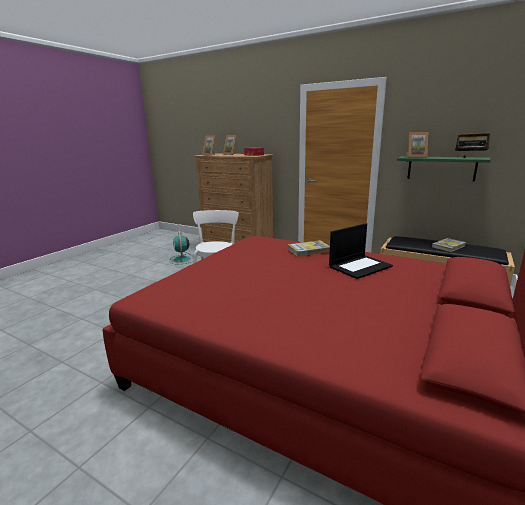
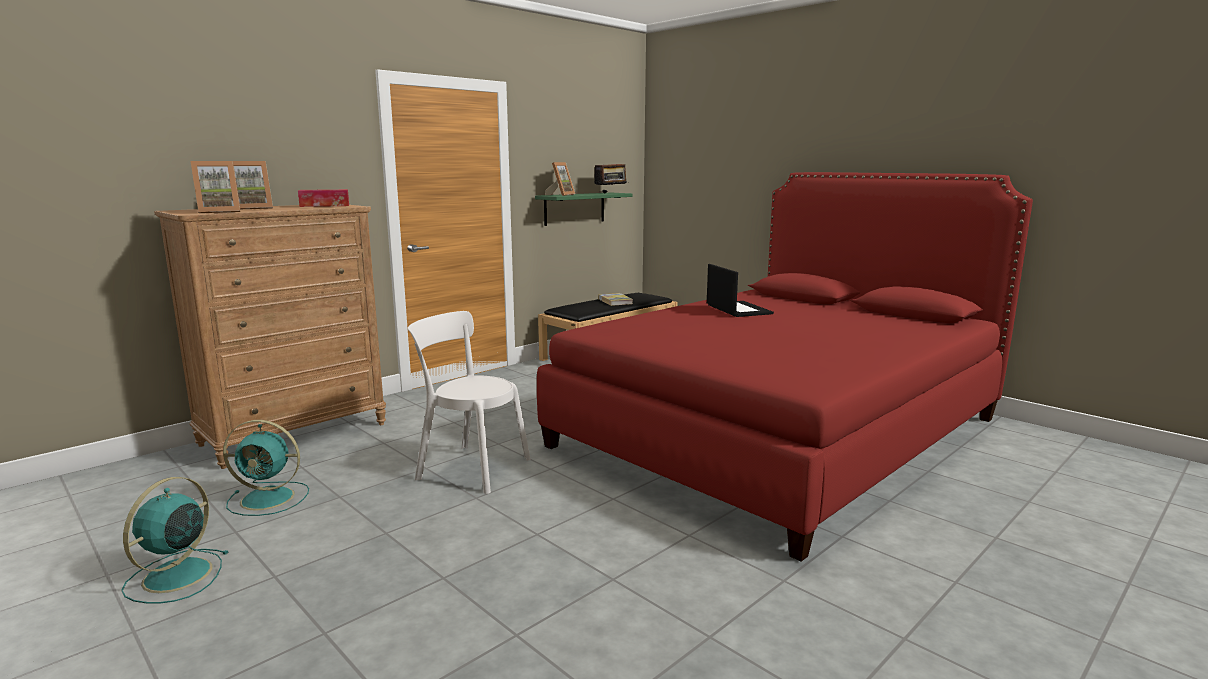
camera: 75 degrees left, 5 degrees down
book [288,240,330,257] -> none
none -> turquoise fan [121,477,228,603]

